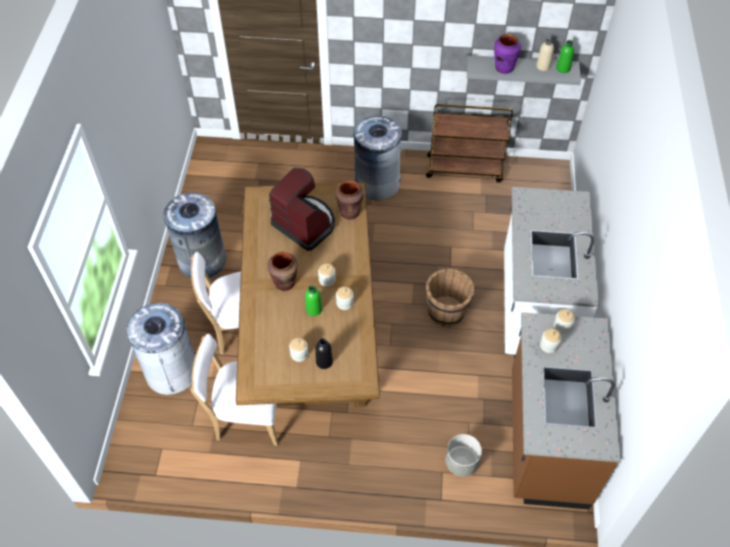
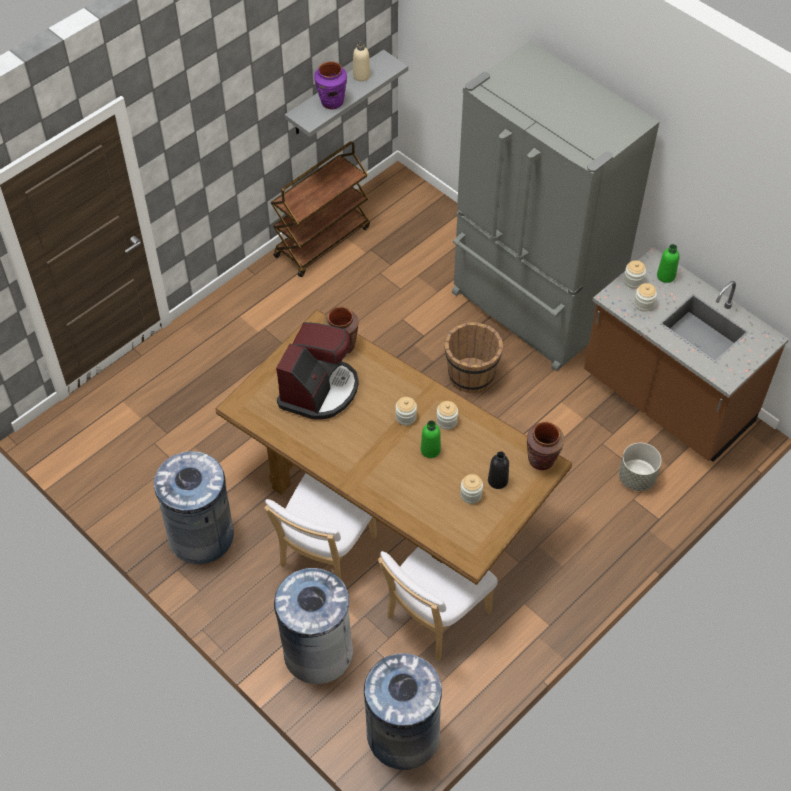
camera: 50 degrees left, 0 degrees up
brown vase [267,252,297,291] -> brown vase moved to [527,422,564,470]
coffee machine [269,168,335,251] -> coffee machine turned 120 degrees clockwise [276,322,359,419]
grey trash can [353,116,402,200] -> grey trash can moved to [364,653,442,770]
white counter [504,187,599,359] -> grey fridge [452,41,659,372]
green bottle [556,40,574,73] -> green bottle moved to [657,244,680,283]

